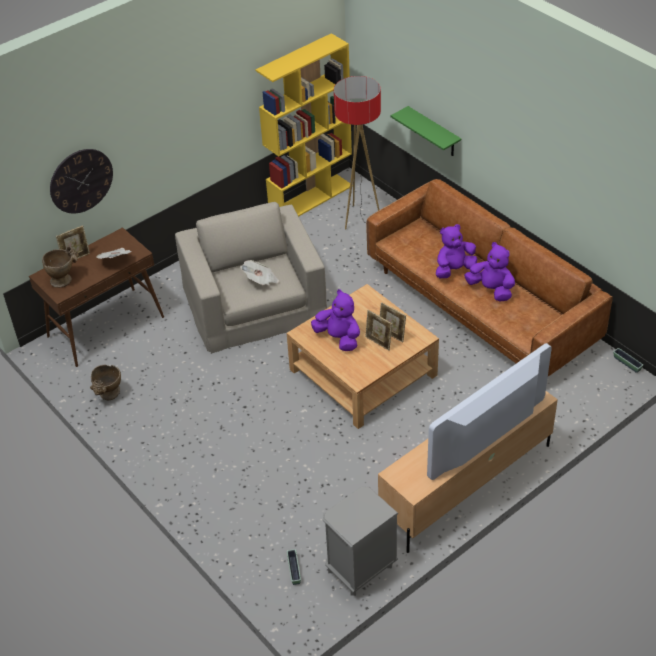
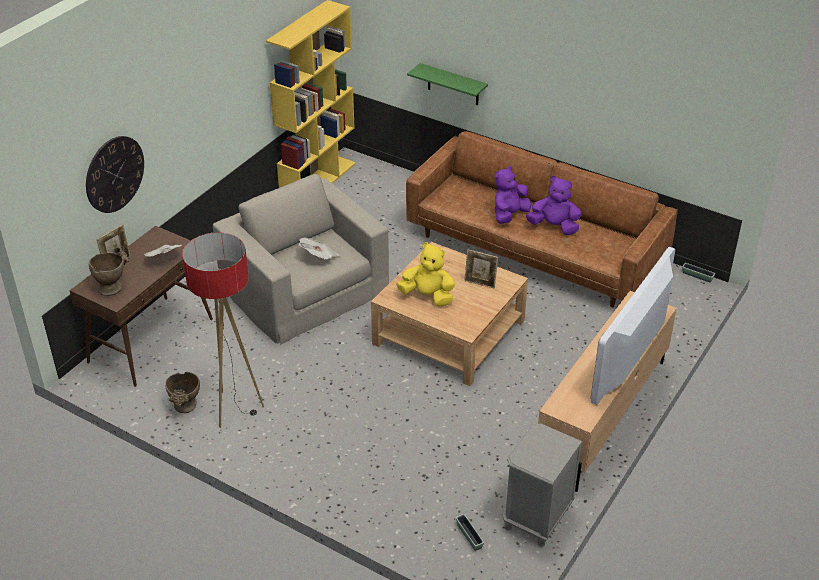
camera: 20 degrees left, 5 degrees down
purple plush toy [311,289,360,351] -> yellow plush toy [396,242,455,307]
floor lamp [334,76,381,230] -> floor lamp moved to [182,232,264,428]
picture frame [365,310,392,351] -> none

